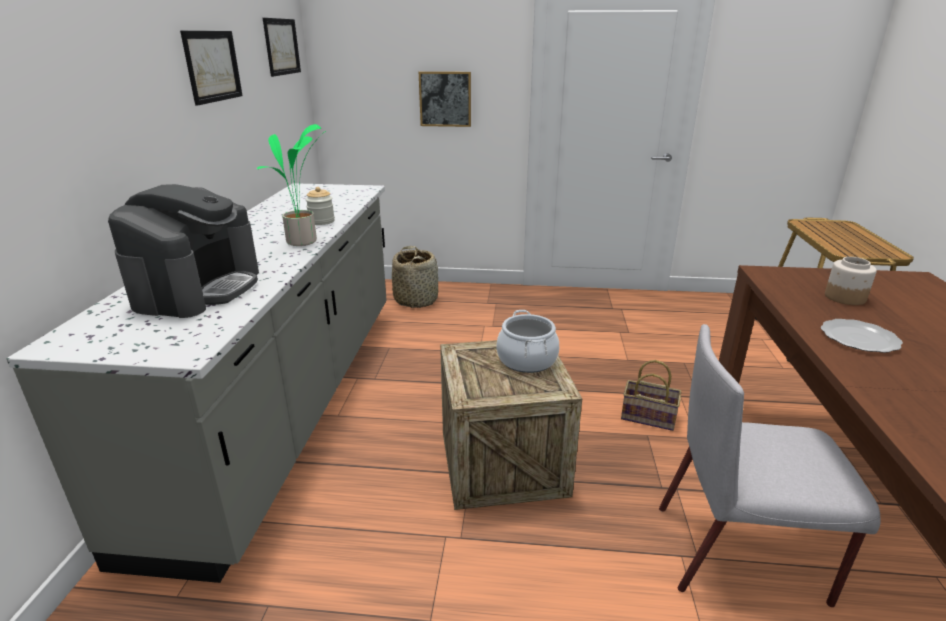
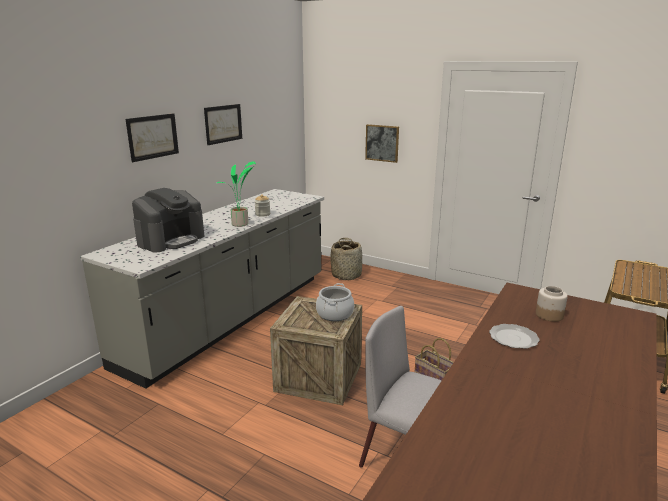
camera: 25 degrees right, 5 degrees down
picture [263,18,301,77] -> picture moved to [126,113,179,162]

